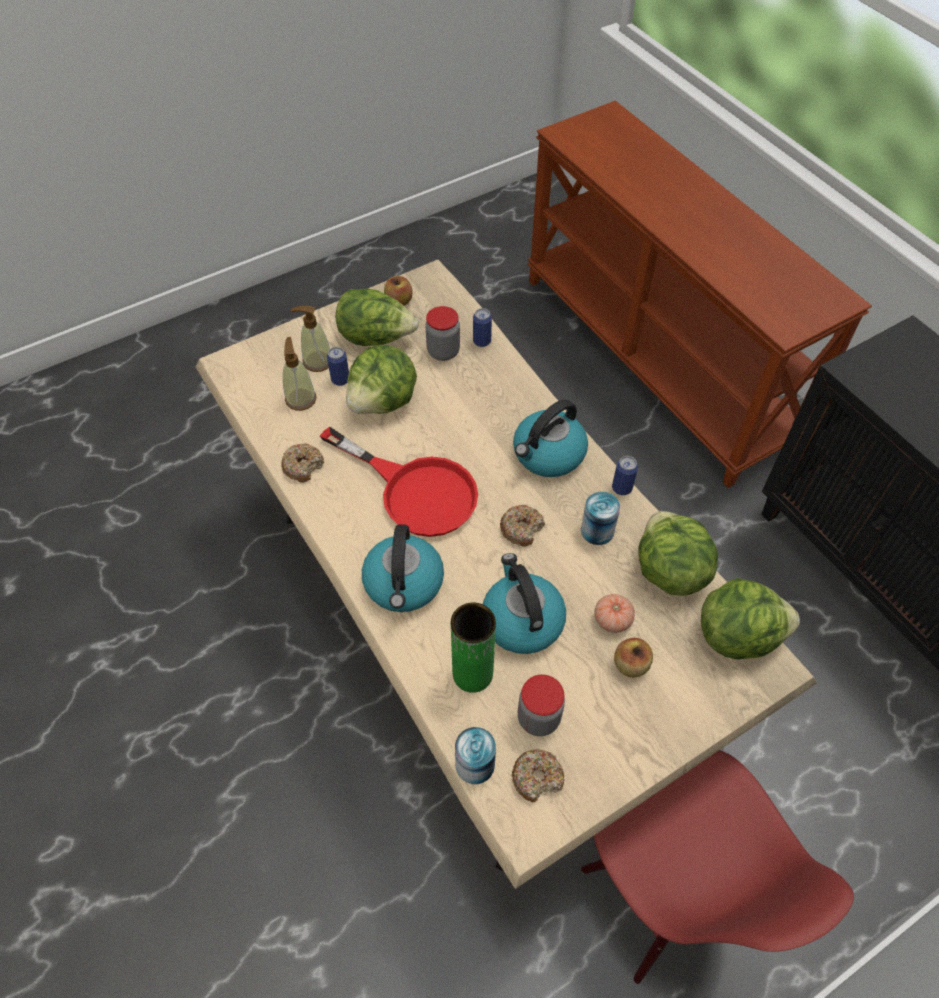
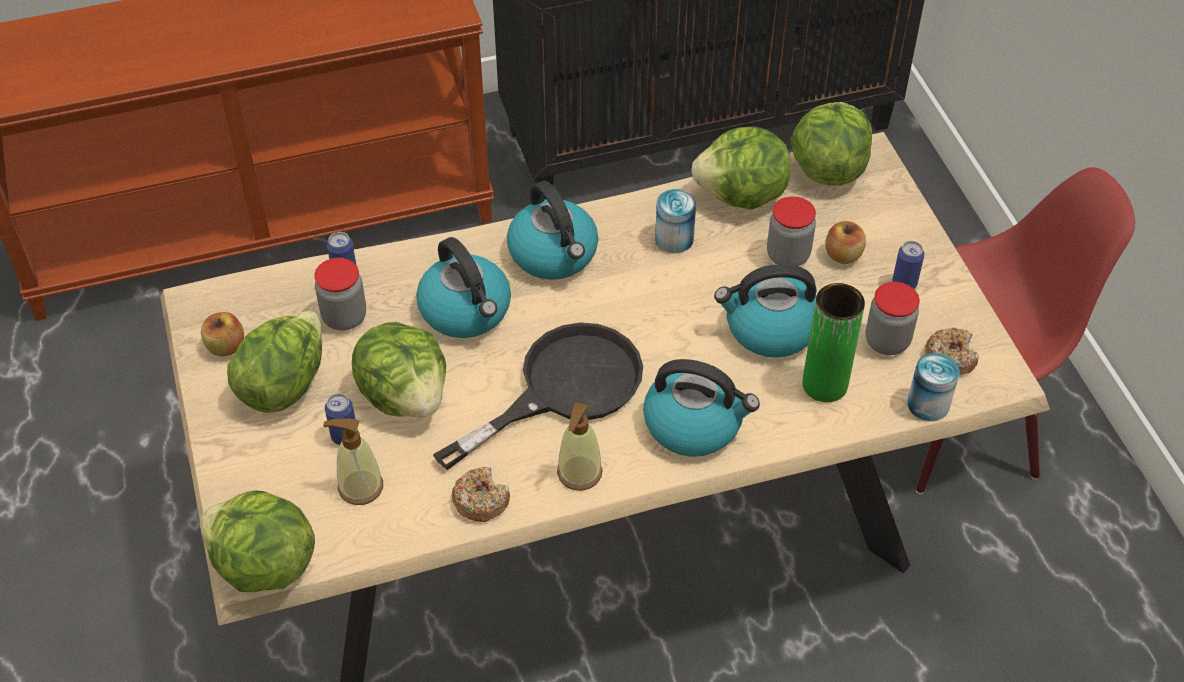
camera: 75 degrees left, 5 degrees down
soap dispenser [291,306,330,372] -> soap dispenser moved to [557,402,603,491]
red frying pan [320,427,478,537] -> black frying pan [433,322,643,470]
donut [500,504,545,547] -> none
tomato [594,594,635,633] -> jar [767,196,816,266]
can [612,456,638,495] -> can moved to [892,241,925,289]
none -> lettuce [200,491,315,592]
none -> kettle [416,237,511,338]

